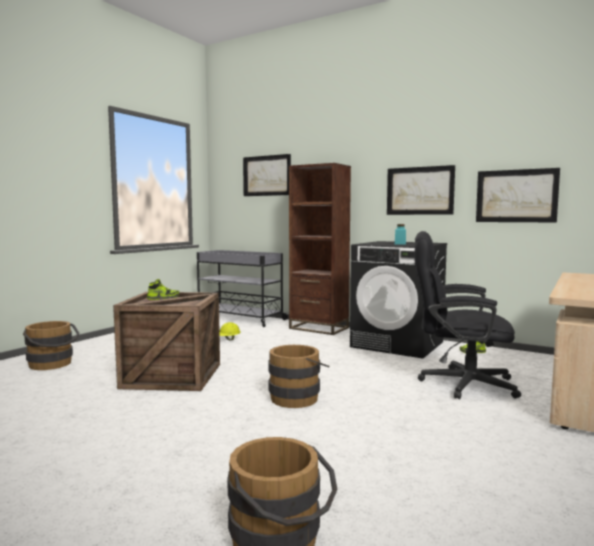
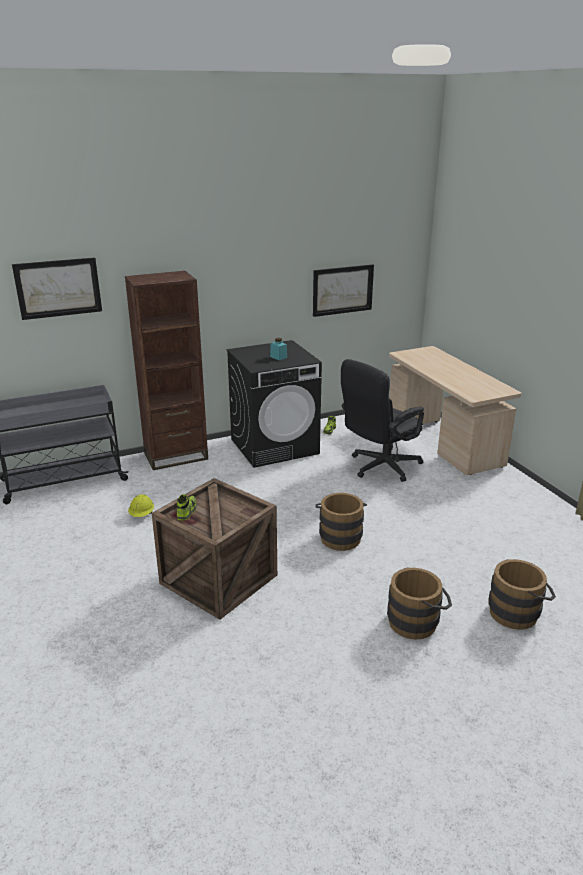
camera: 55 degrees left, 20 degrees up
brown bucket [23,321,79,370] -> brown bucket moved to [387,567,452,640]
picture [387,165,455,215] -> none

